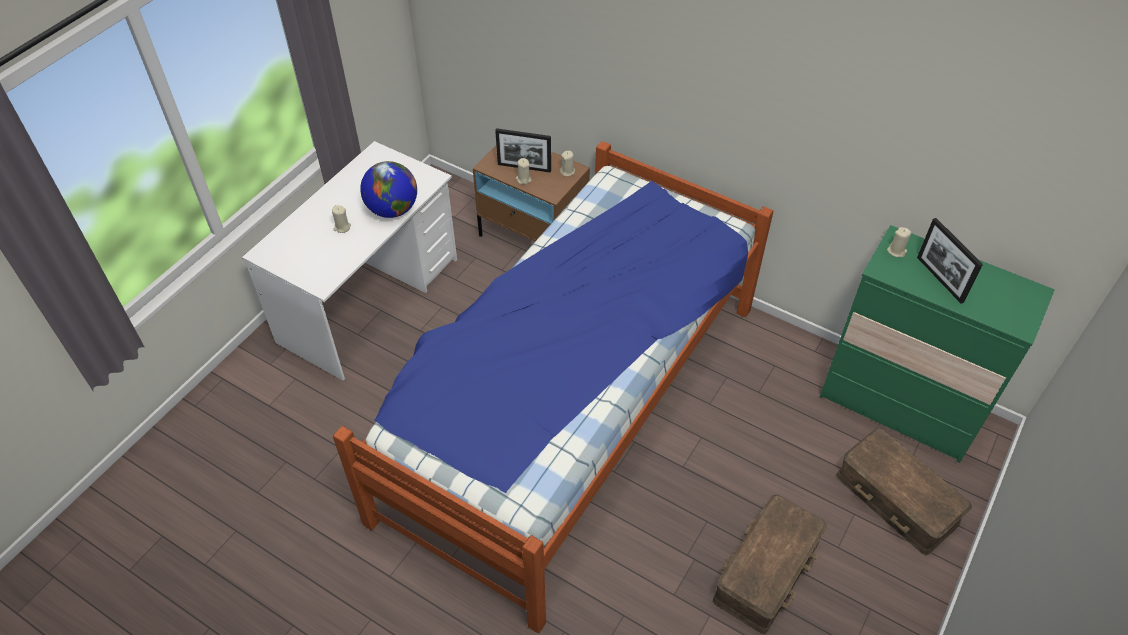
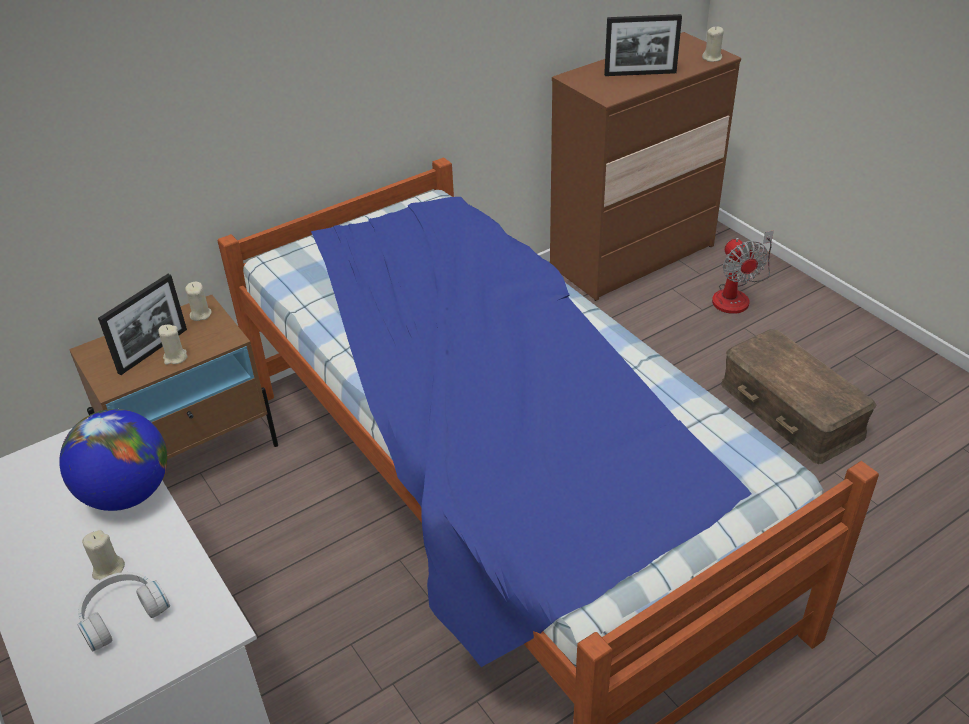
camera: 65 degrees left, 10 degrees down
green dresser [819,225,1055,463] -> brown dresser [550,32,741,301]
brown storage box [836,428,972,555] -> fan [712,230,774,314]
beige candle [887,227,911,257] -> beige candle moved to [702,26,724,62]
none -> white headphones [77,572,170,652]

